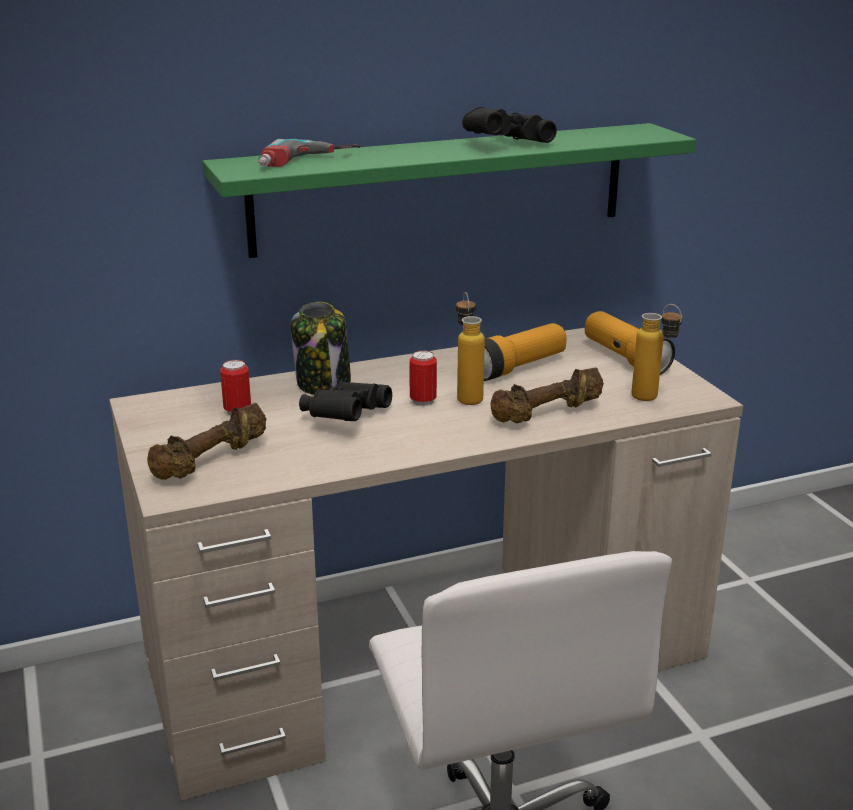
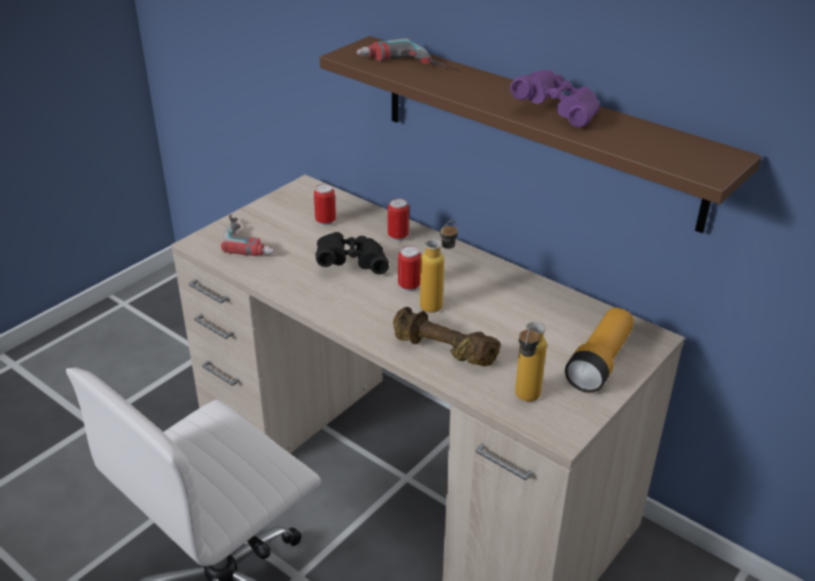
camera: 60 degrees right, 10 degrees up
brown dumbbell [147,403,266,480] -> power drill [221,214,275,256]
green shelf [202,123,696,258] -> brown shelf [320,36,762,233]
jar [291,302,351,395] -> can [388,199,409,241]
black binoculars [462,107,557,143] -> purple binoculars [510,70,600,128]
flashlight [484,323,566,381] -> none

